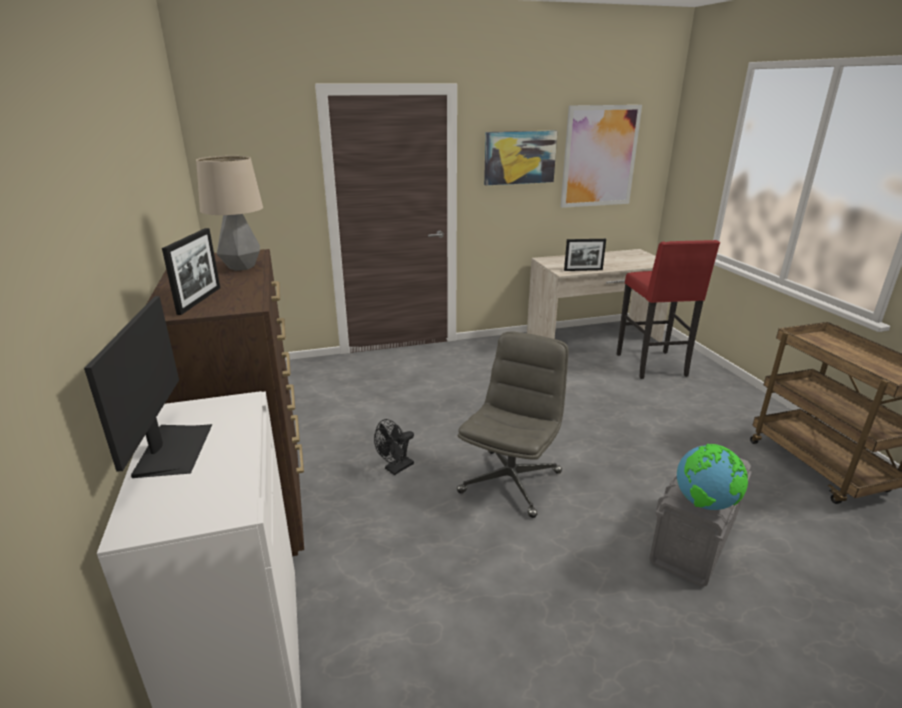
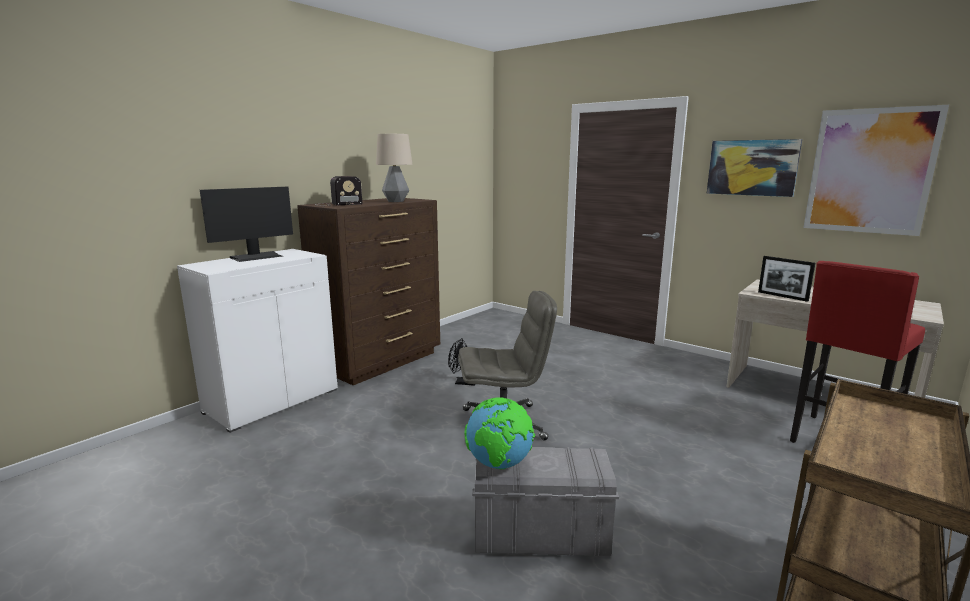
camera: 55 degrees right, 10 degrees down
picture frame [162,228,220,315] -> radio [315,176,362,206]

